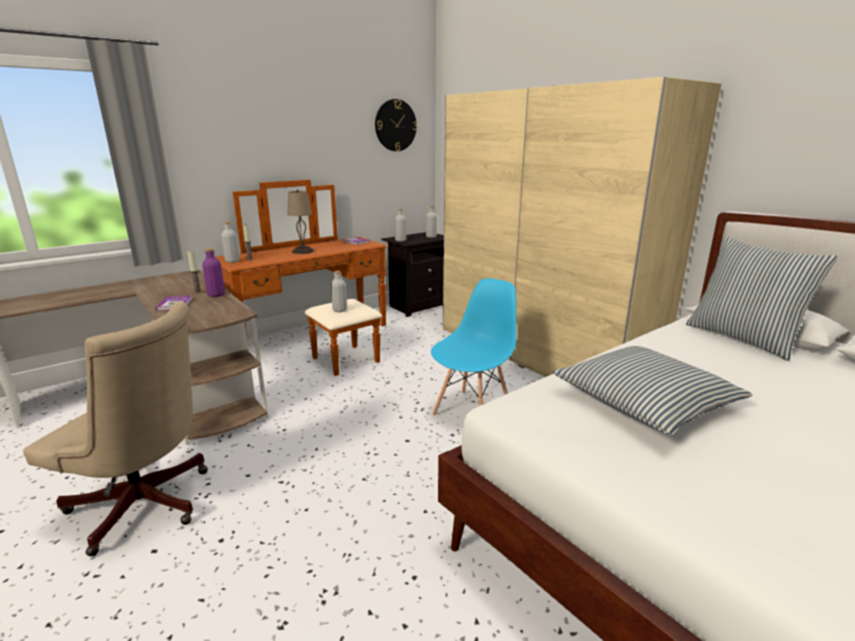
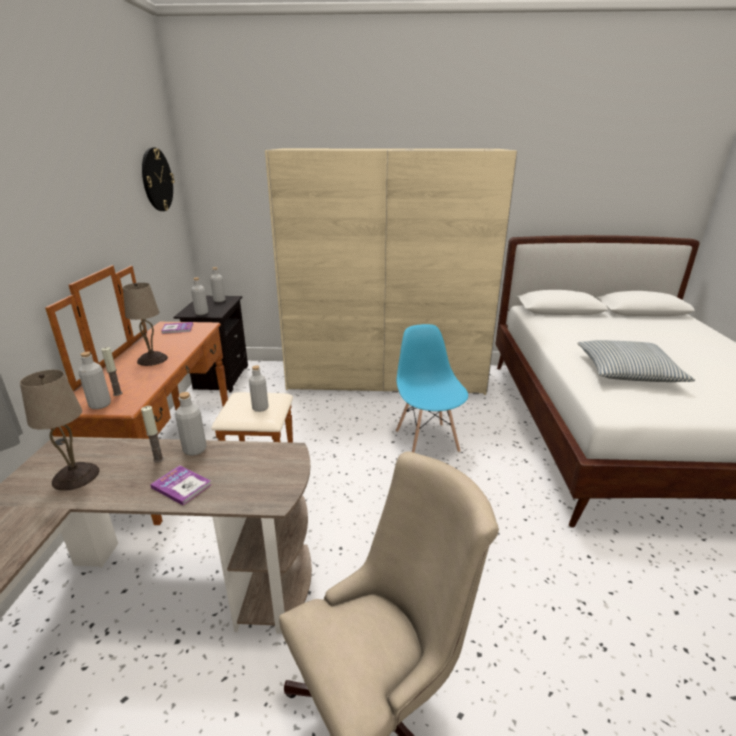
camera: 50 degrees left, 5 degrees up
purple bottle [202,248,225,297] -> grey bottle [175,392,207,456]
pillow [686,236,839,361] -> none
none -> beige table lamp [20,370,99,491]

